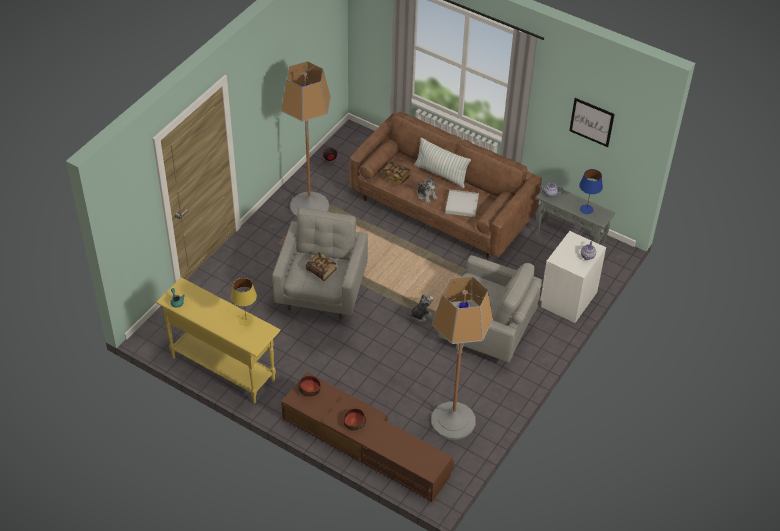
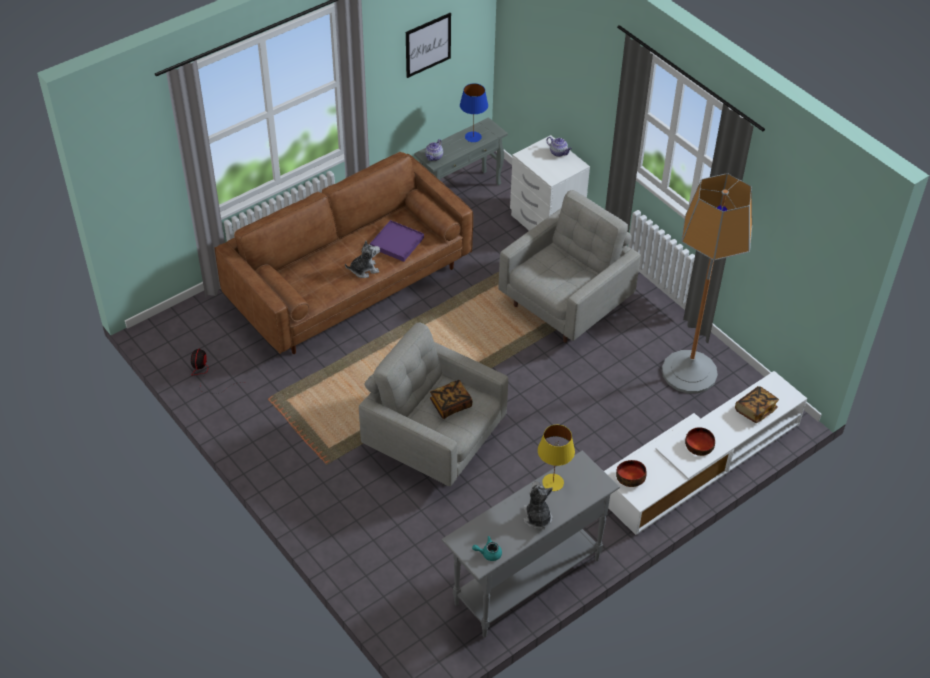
camera: 70 degrees left, 0 degrees up
yellow console table [156,277,281,403] -> grey console table [441,451,620,637]
floor lamp [281,61,331,217] -> none
brown tv stand [281,372,454,502] -> white tv stand [604,371,807,535]
book [382,162,411,185] -> book moved to [735,386,779,423]
plush toy [409,294,434,322] -> plush toy moved to [523,481,553,529]
pillow [414,138,471,188] -> none
white tray [445,189,479,217] -> purple tray [370,220,424,262]

